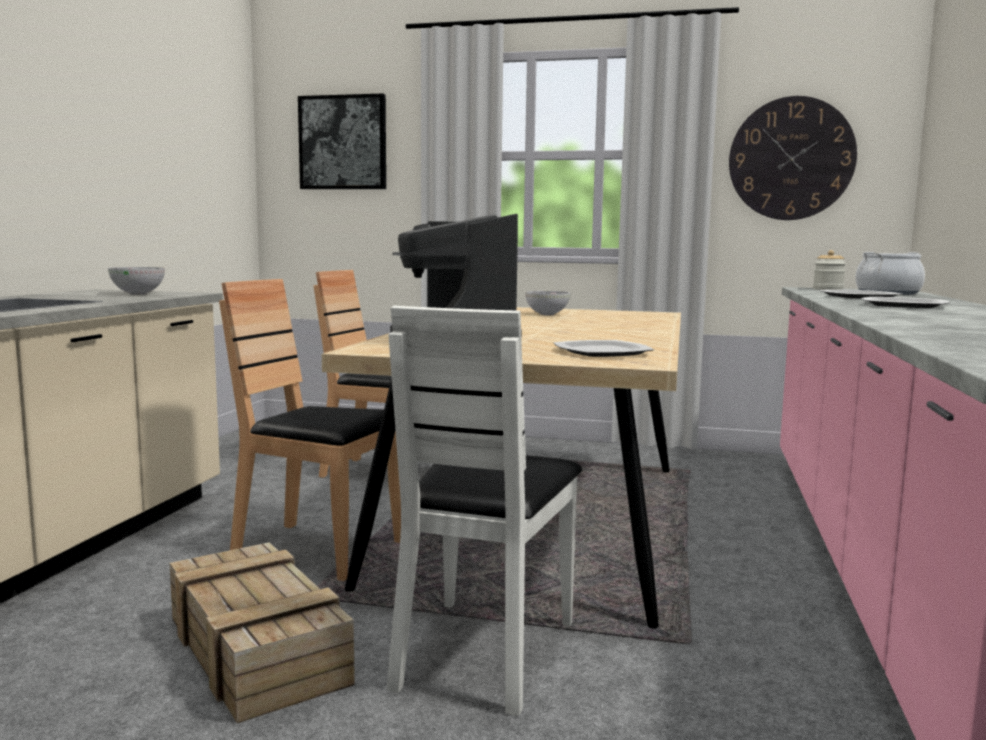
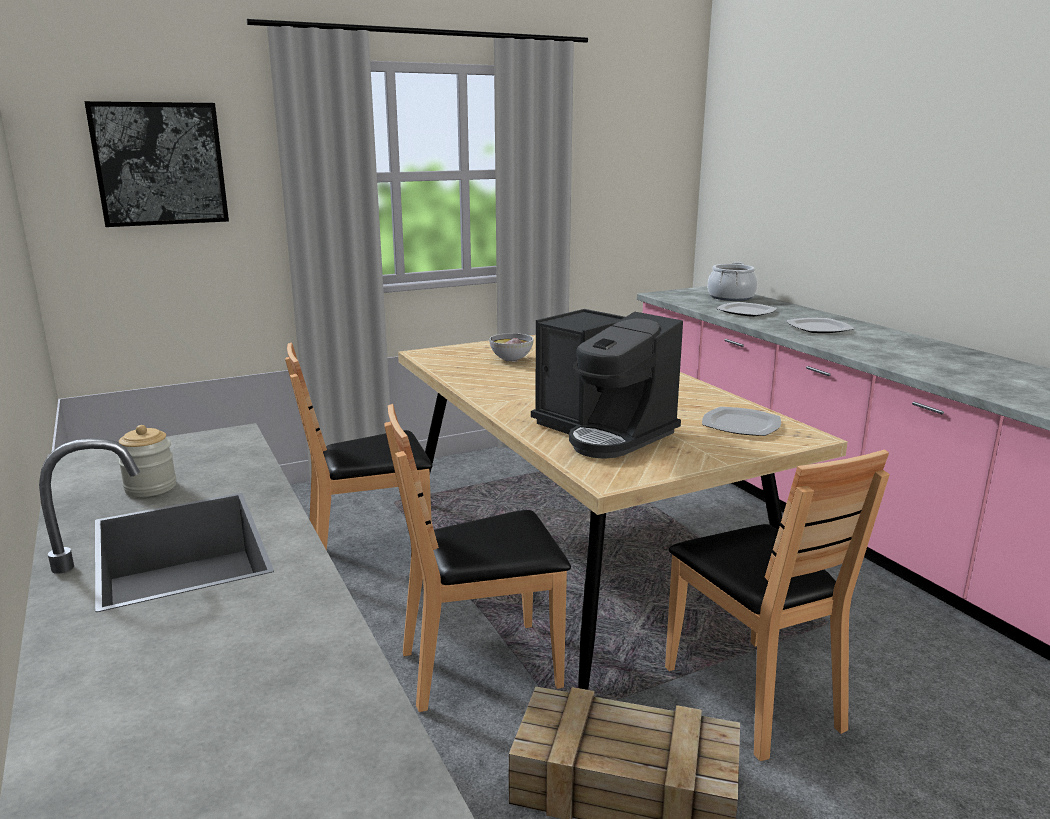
camera: 40 degrees left, 10 degrees up
bowl [108,267,165,295] -> none
white chair [387,306,582,716] -> brown chair [665,449,890,761]
wall clock [729,96,857,220] -> none
jar [813,250,846,290] -> jar moved to [119,425,176,497]

